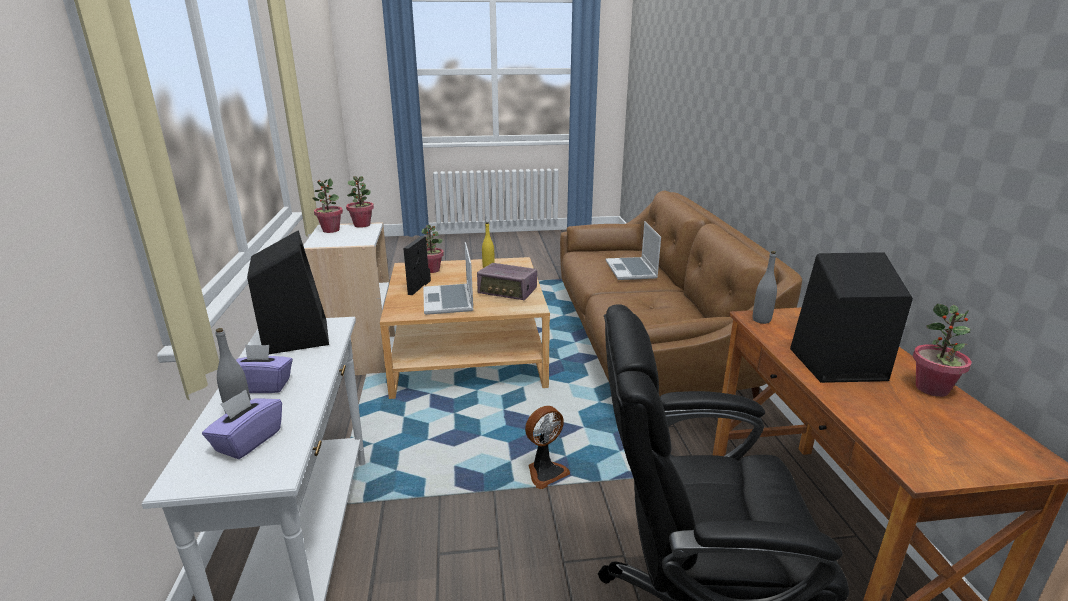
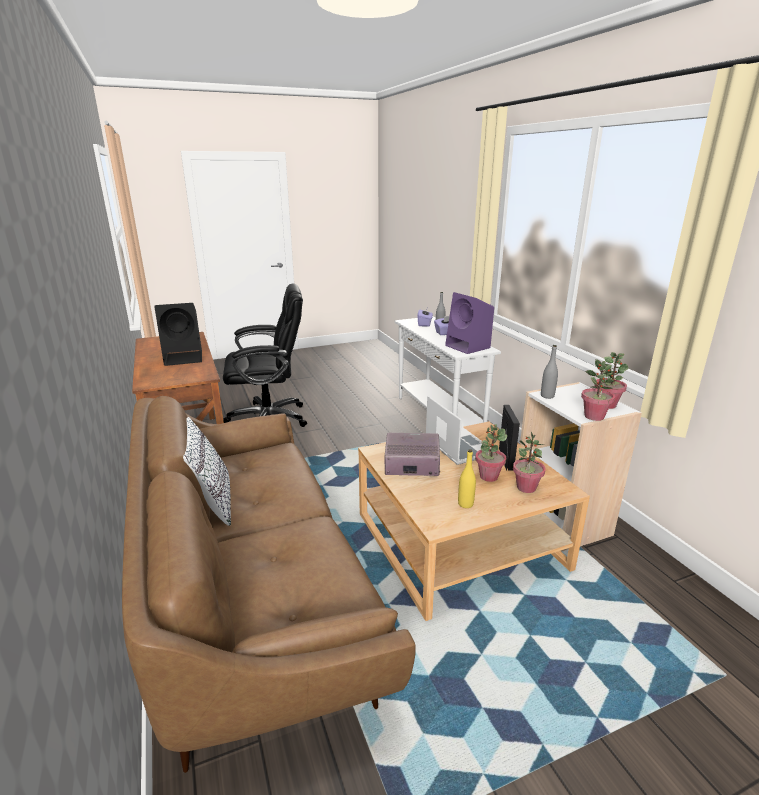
camera: 165 degrees right, 0 degrees up
black speaker [247,230,329,354] -> purple speaker [445,292,494,354]
fan [525,406,570,489] -> none
laptop [606,221,661,280] -> none
grey bottle [753,251,777,324] -> grey bottle moved to [541,345,558,399]
potted plant [913,304,972,397] -> potted plant moved to [475,424,507,482]
none -> white pillow [183,417,231,526]

